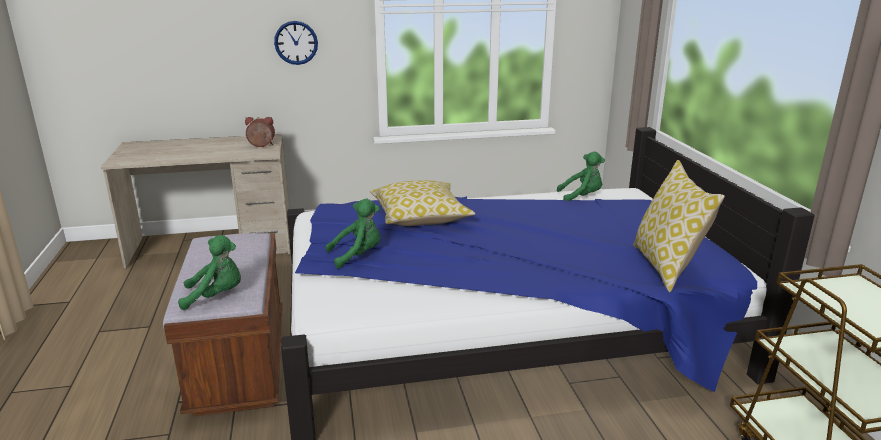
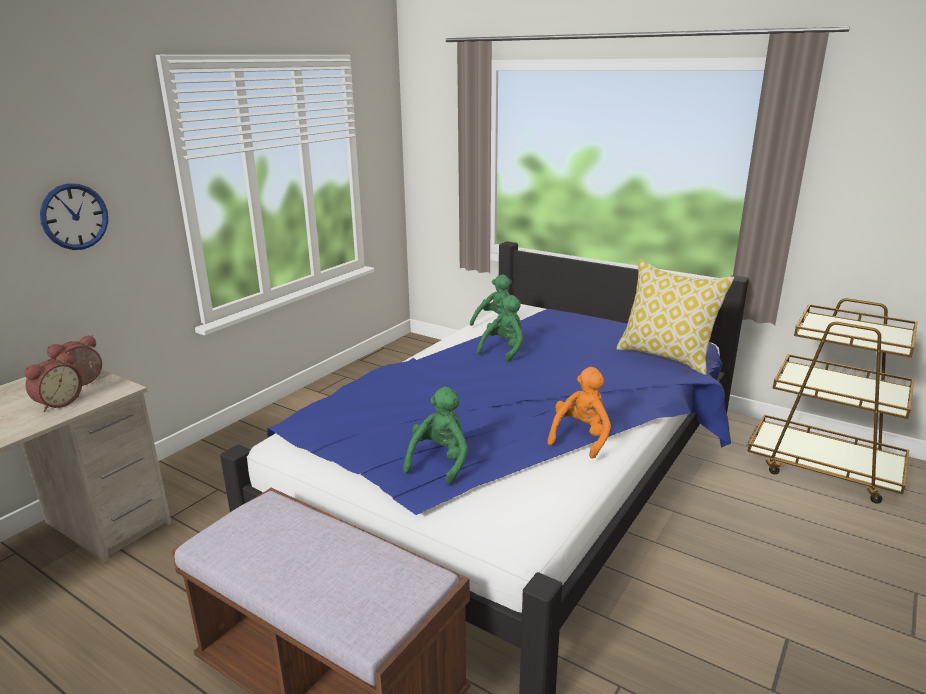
camera: 45 degrees left, 0 degrees up
green plush toy [178,235,241,310] -> green plush toy moved to [476,295,523,362]
pillow [370,180,475,226] -> none
none -> alarm clock [25,352,82,412]
none -> orange plush toy [547,367,611,459]

